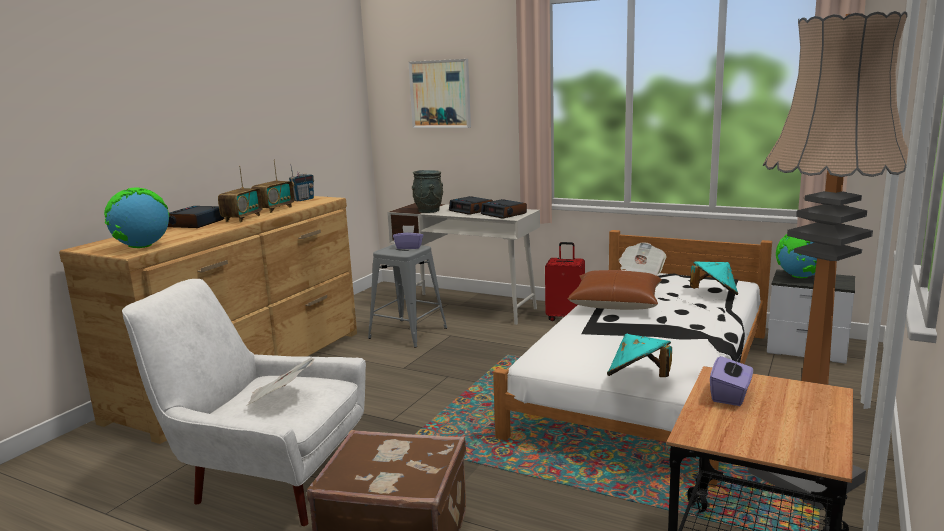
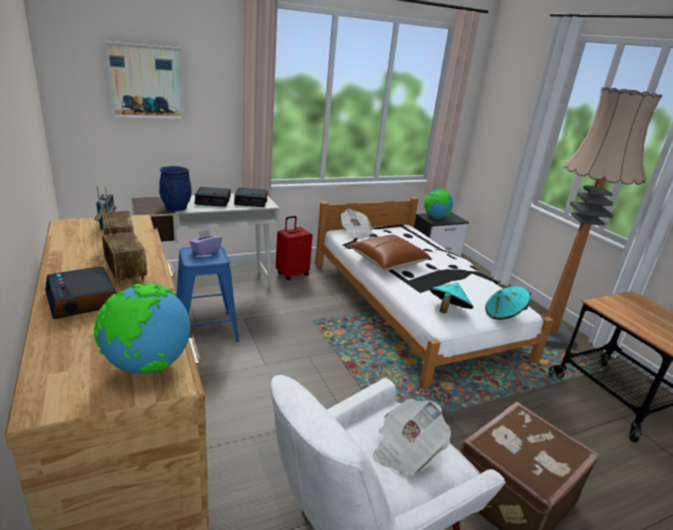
camera: 55 degrees left, 10 degrees up
grey stool [368,244,447,348] -> blue stool [177,246,239,341]
grey vase [412,170,443,213] -> blue vase [159,166,192,211]
turquoise hat [690,261,738,295] -> turquoise hat moved to [430,283,474,313]
purple tissue box [710,353,753,406] -> none

